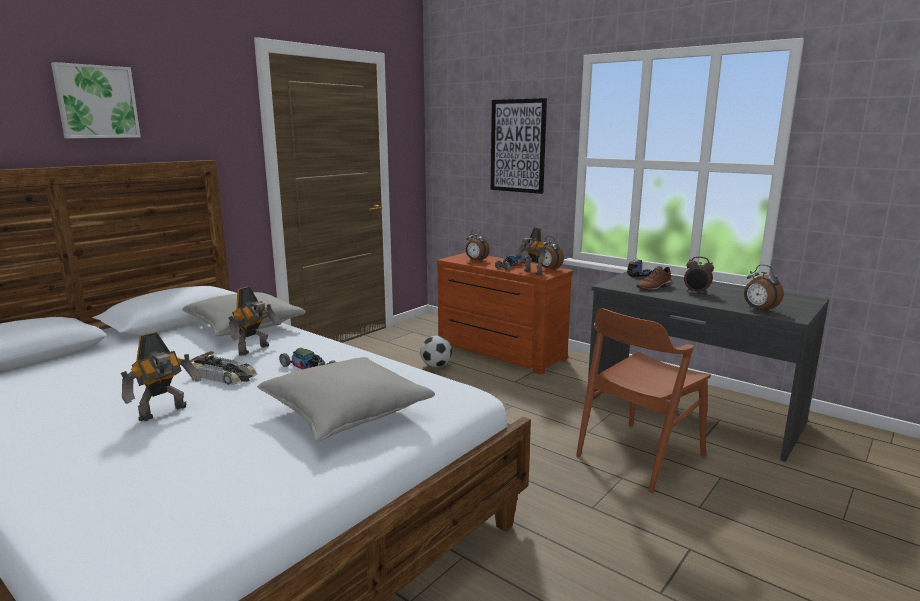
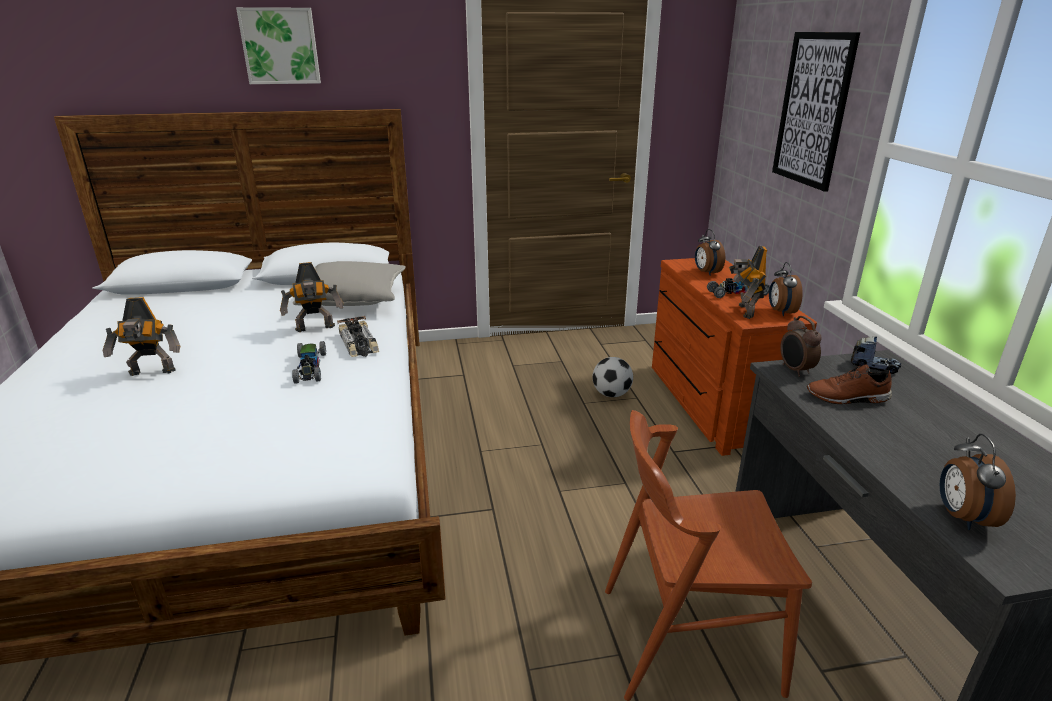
camera: 40 degrees right, 10 degrees up
toy car [190,351,258,385] -> toy car moved to [337,316,379,357]
grey pillow [257,357,435,441] -> none
alarm clock [684,256,714,294] -> alarm clock moved to [780,316,822,377]

